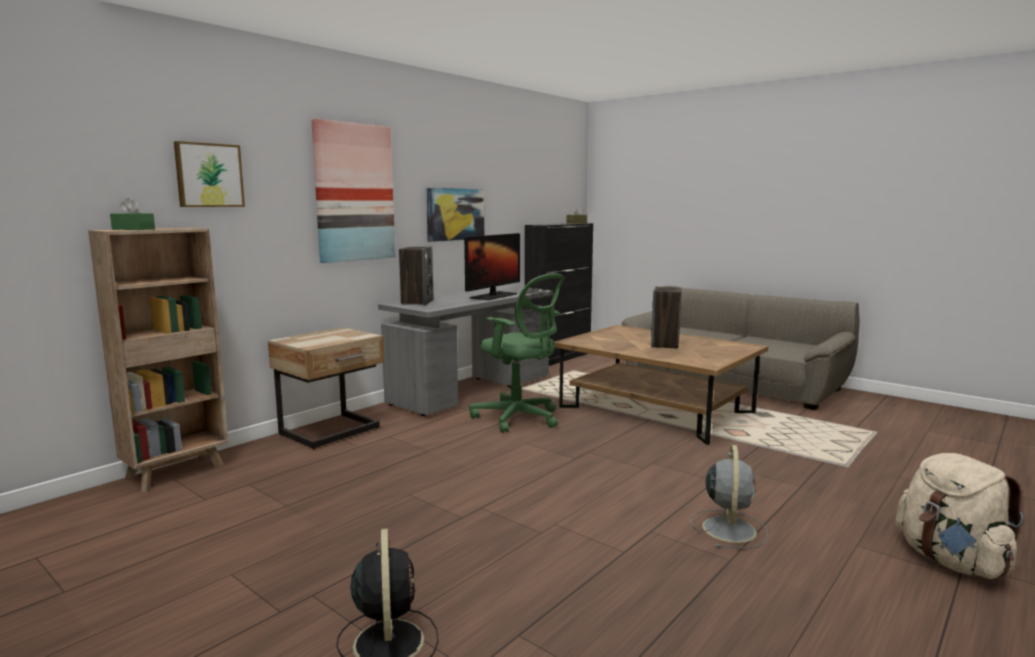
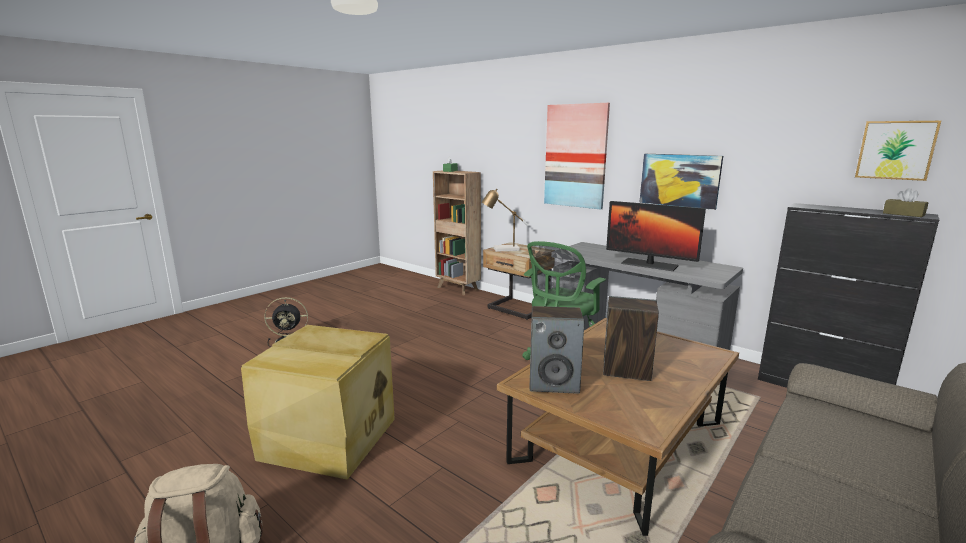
camera: 90 degrees right, 5 degrees up
picture [174,141,245,207] -> picture moved to [855,121,941,181]
speaker [399,246,433,305] -> speaker moved to [530,306,584,394]
grey fan [690,445,768,548] -> beige storage box [241,325,395,480]
none -> table lamp [482,189,529,252]

